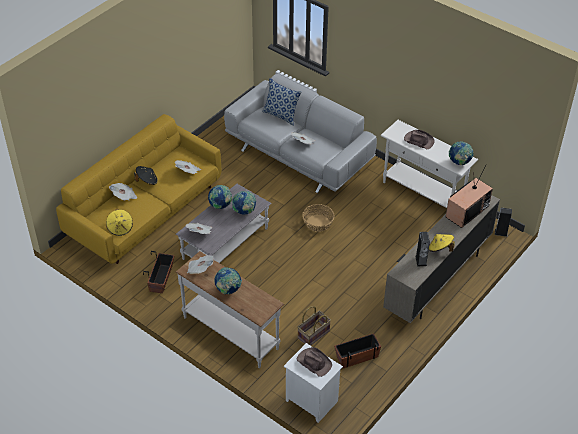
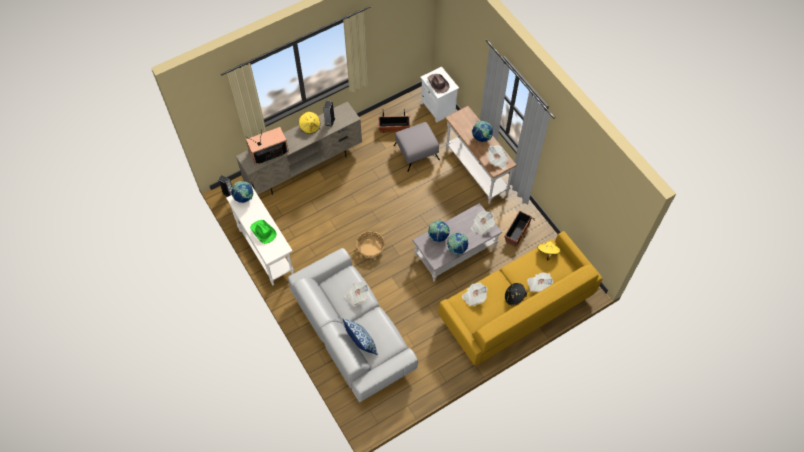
camera: 160 degrees left, 15 degrees up
basket [297,306,331,346] -> grey ottoman [394,122,440,172]
brown hat [404,130,435,149] -> green hat [250,220,276,244]

